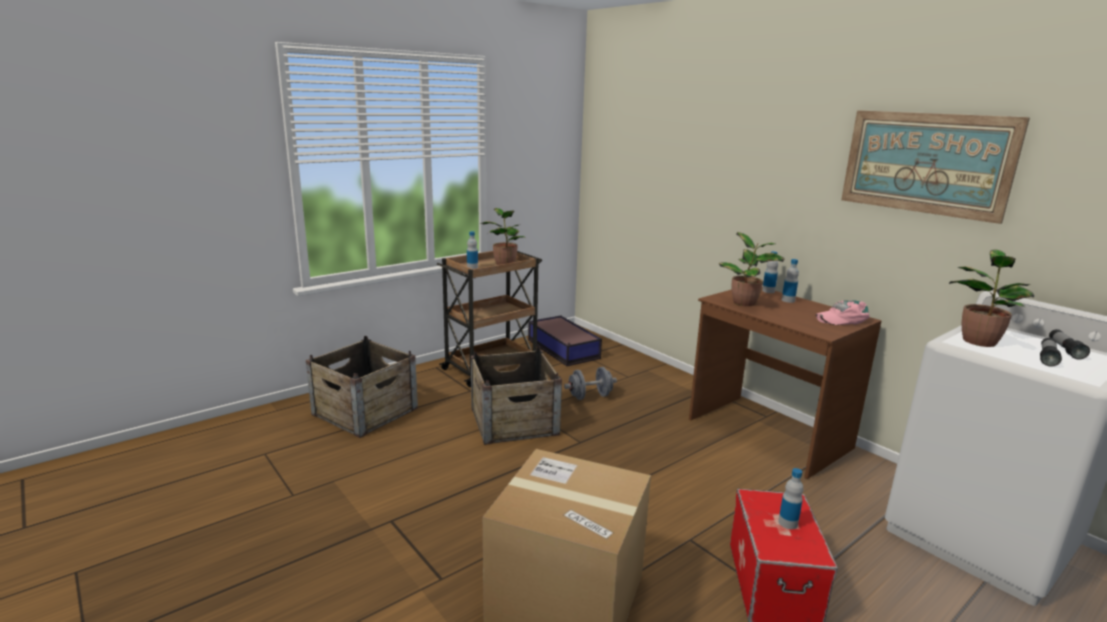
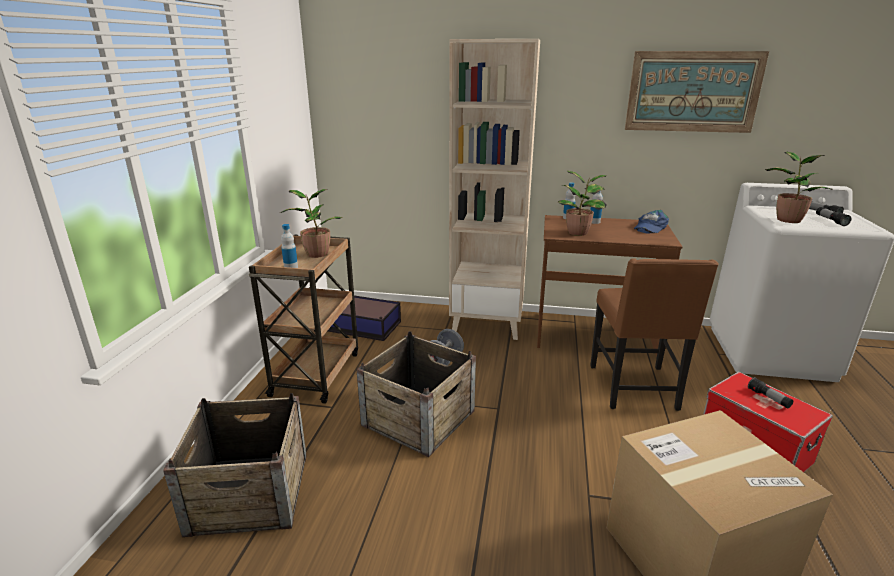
camera: 40 degrees left, 5 degrees up
bottle [778,468,803,529] -> flashlight [748,377,793,408]
pink cap [816,300,870,325] -> blue cap [634,210,669,234]
none -> beige bookcase [449,39,540,340]
none -> brown chair [590,258,719,411]

